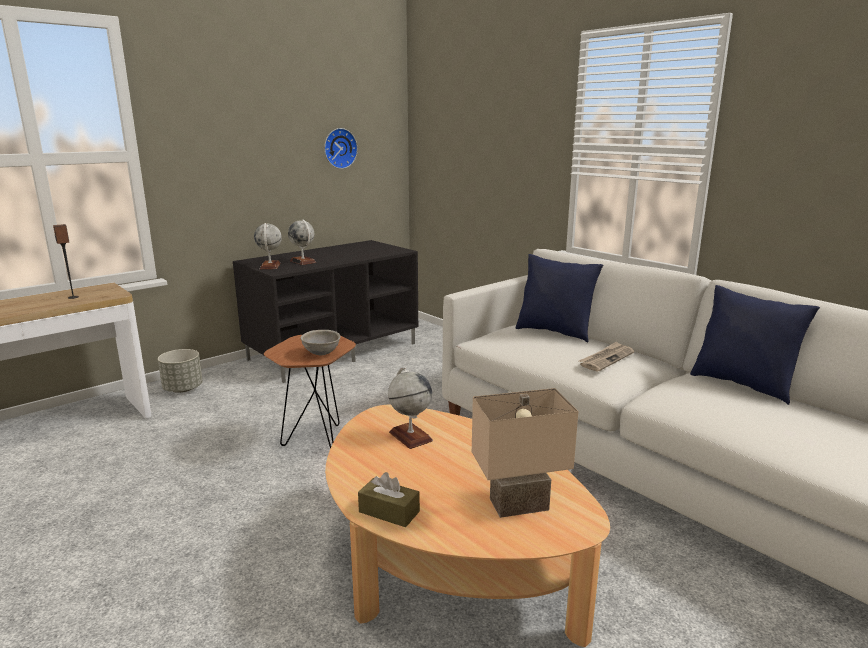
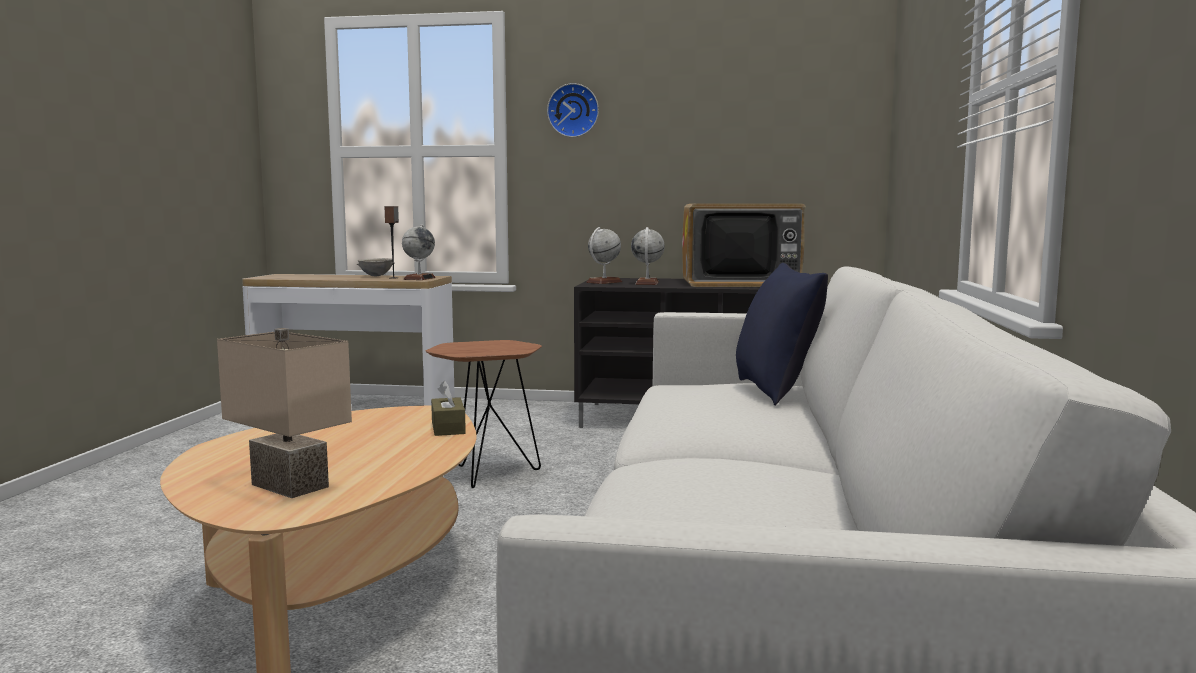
camera: 50 degrees right, 10 degrees down
grey planter [158,349,203,393] -> none
grey bowl [300,330,341,355] -> grey bowl moved to [357,258,395,276]
wall clock [324,128,358,169] -> wall clock moved to [547,83,599,137]
brown tissue box [358,472,420,527] -> brown tissue box moved to [431,381,466,436]
globe [388,367,433,449] -> globe moved to [402,224,436,280]
newspaper [579,341,634,371] -> none
blue pillow [690,285,820,405] -> none
none -> television [682,204,806,287]

